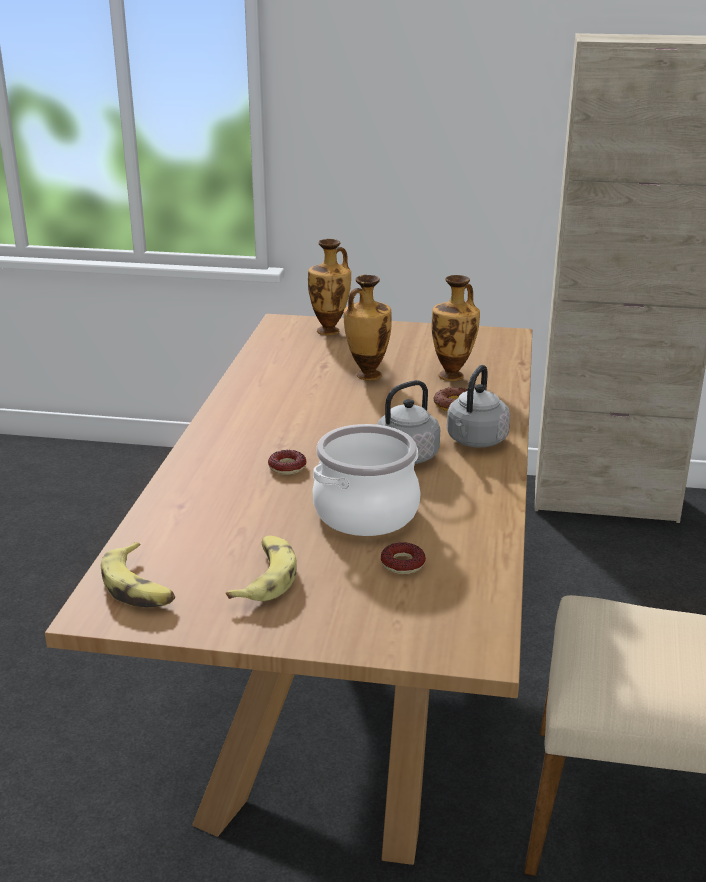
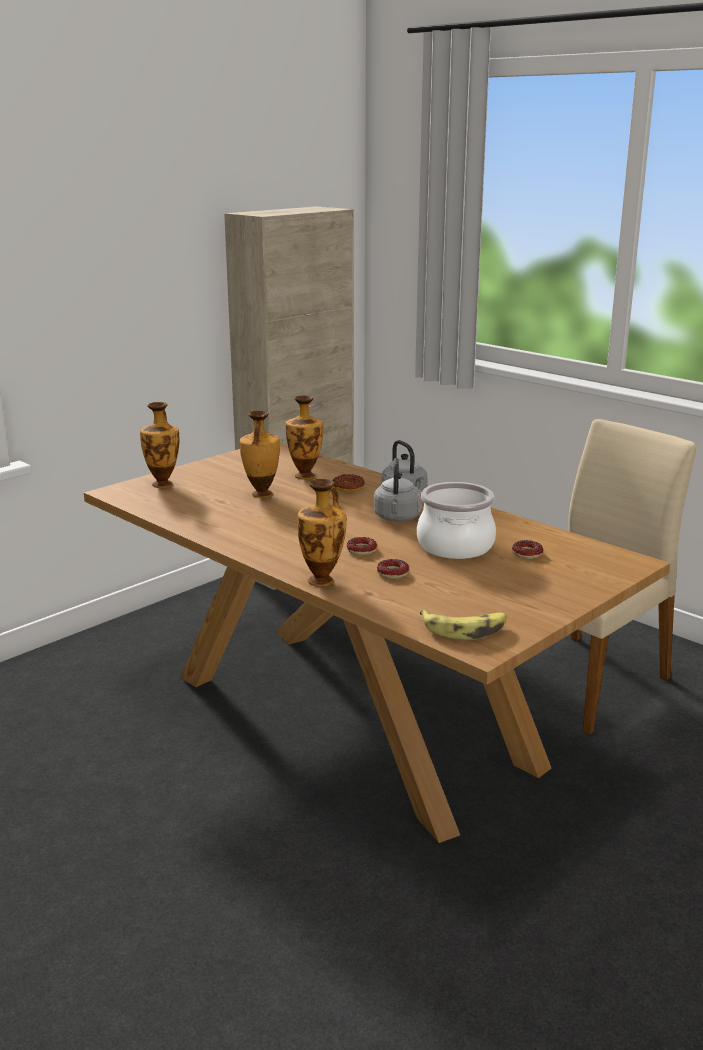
camera: 55 degrees left, 5 degrees down
banana [226,535,296,601] -> none
none -> vase [298,478,347,587]
none -> donut [377,559,409,579]

